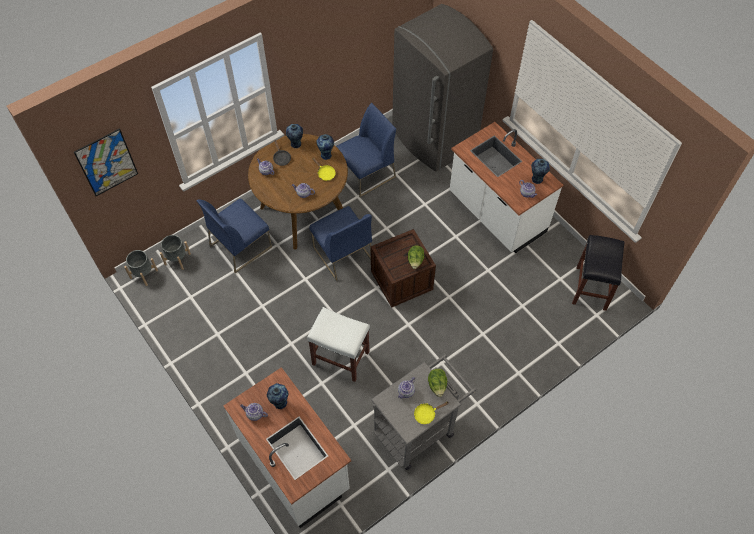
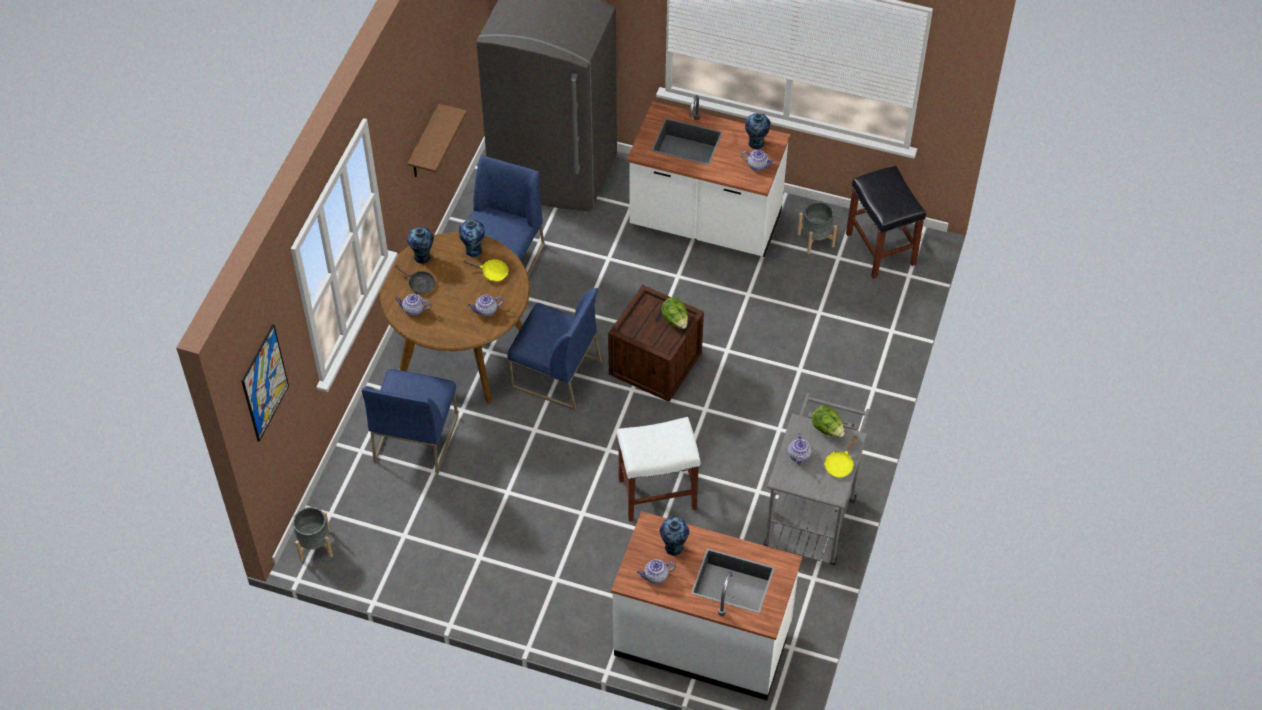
camera: 35 degrees left, 5 degrees down
grey planter [160,235,191,270] -> grey planter moved to [797,202,837,254]
none -> brown shelf [407,104,467,177]

